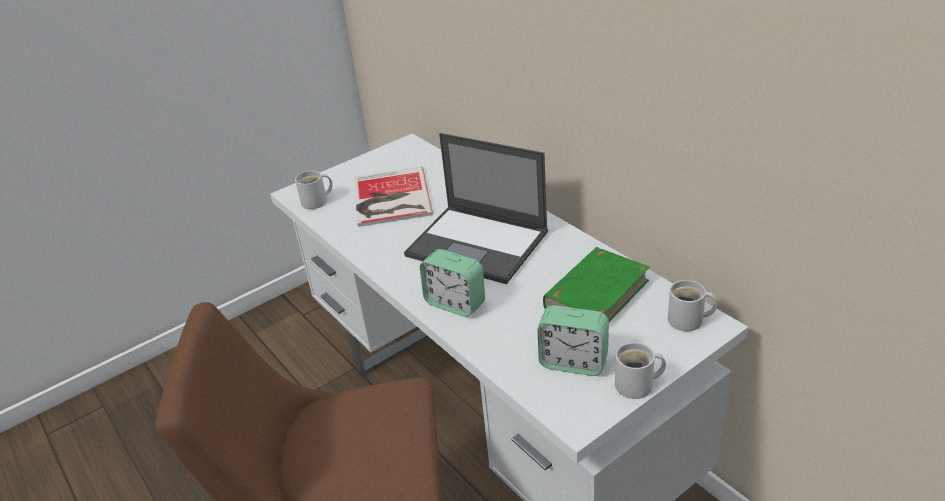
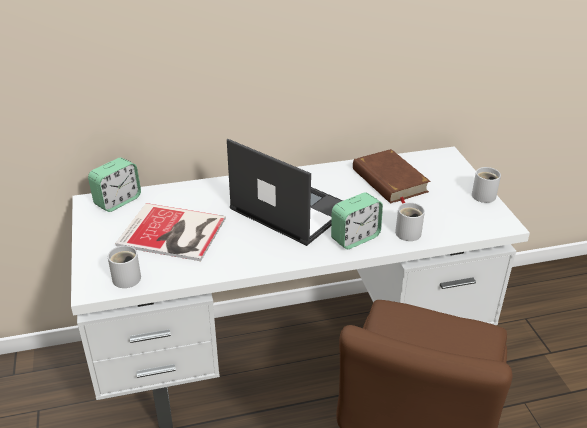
camera: 70 degrees left, 0 degrees up
laptop [404,133,548,284] -> laptop turned 105 degrees counterclockwise [227,139,343,246]
alarm clock [538,305,609,376] -> alarm clock moved to [88,158,141,212]
green book [543,247,650,322] -> brown book [353,149,431,204]
white mug [668,280,717,331] -> white mug moved to [395,202,425,241]

